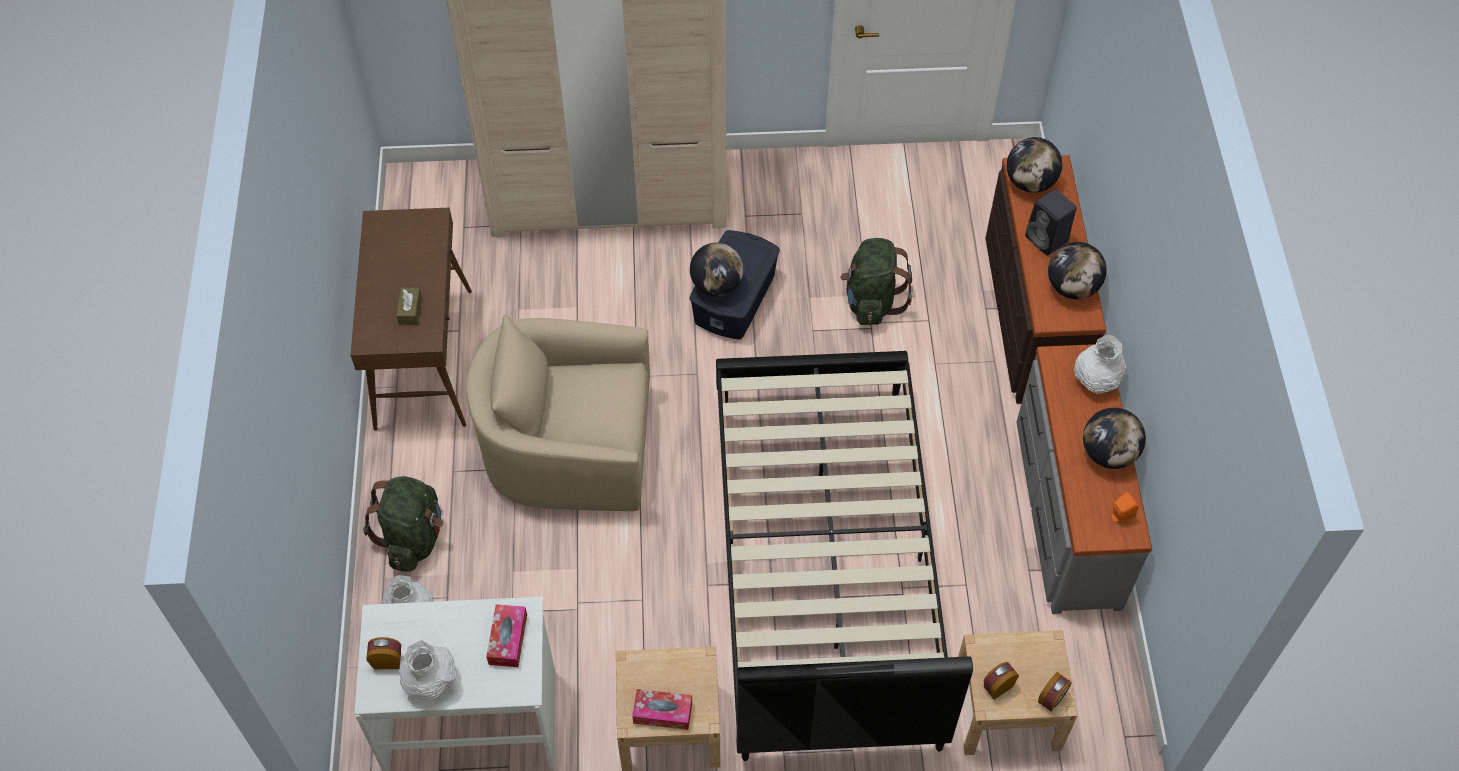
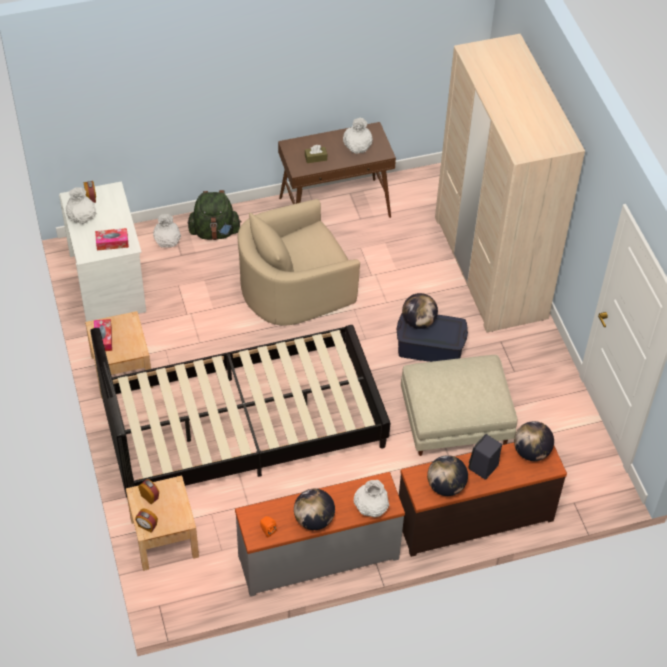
camera: 75 degrees right, 5 degrees down
beige armchair [466,315,650,511] -> beige armchair turned 105 degrees counterclockwise [238,199,360,326]
green backpack [840,238,913,325] -> beige ottoman [401,355,517,456]
none -> white vase [343,118,373,154]

